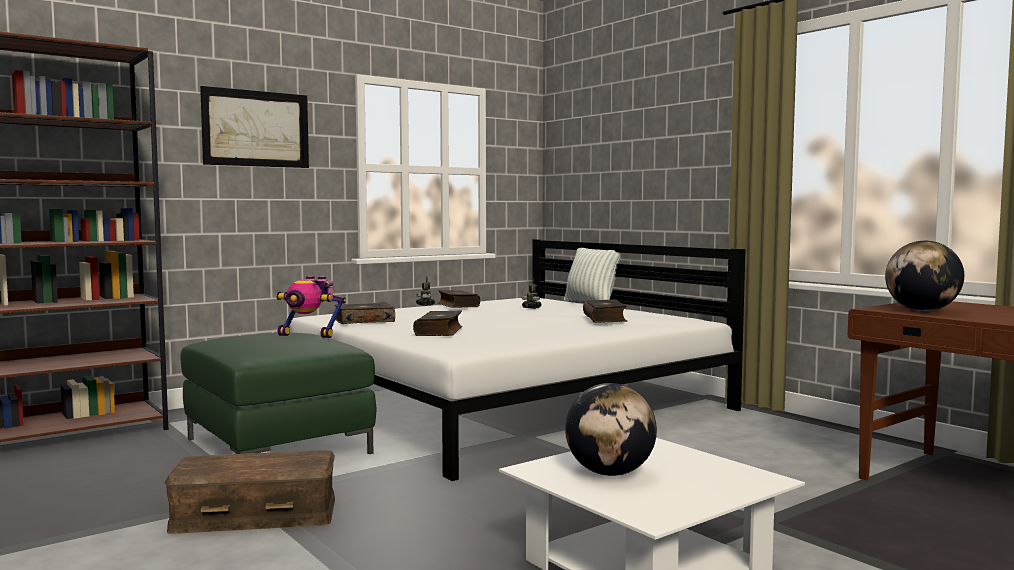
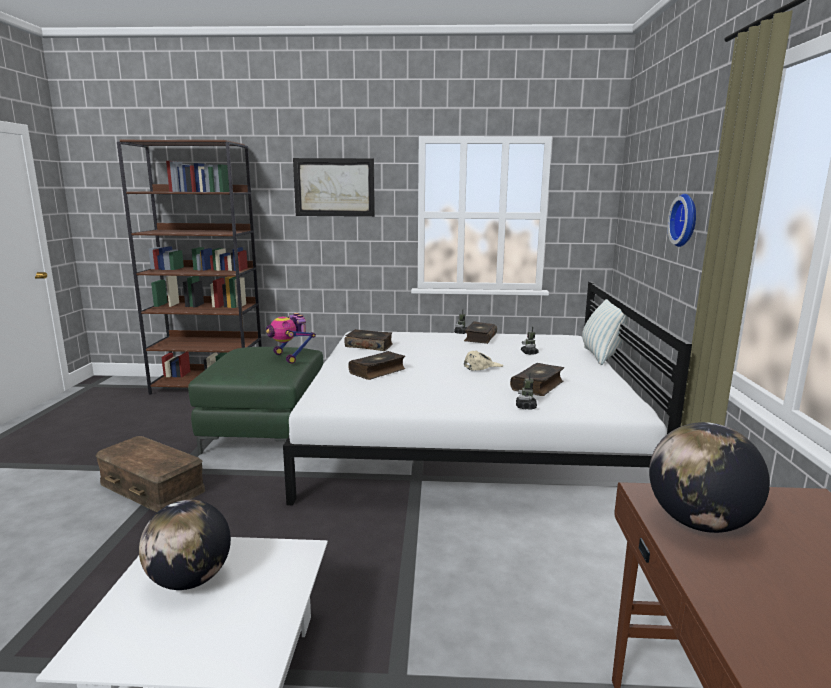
camera: 40 degrees right, 10 degrees up
none -> beige cap [464,351,503,371]
none -> toy robot [516,372,537,410]
none -> wall clock [667,194,696,247]

